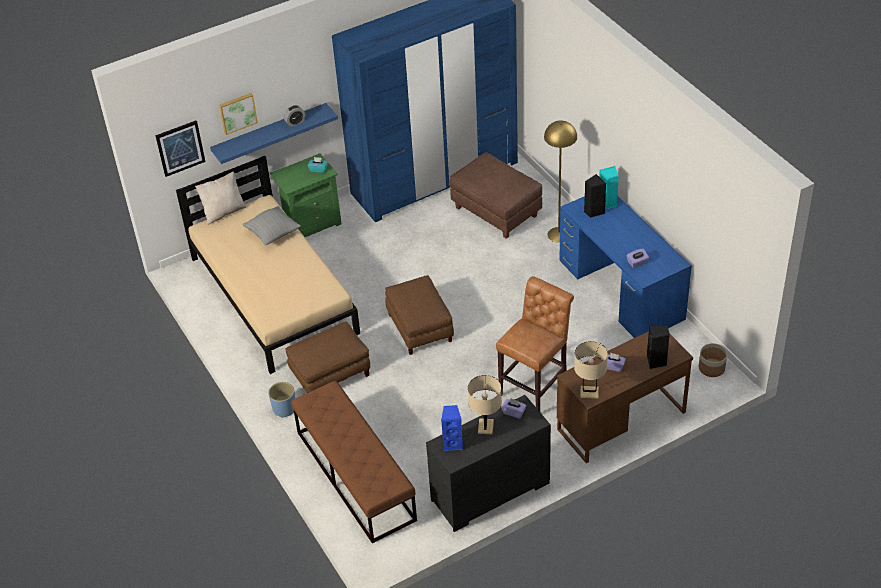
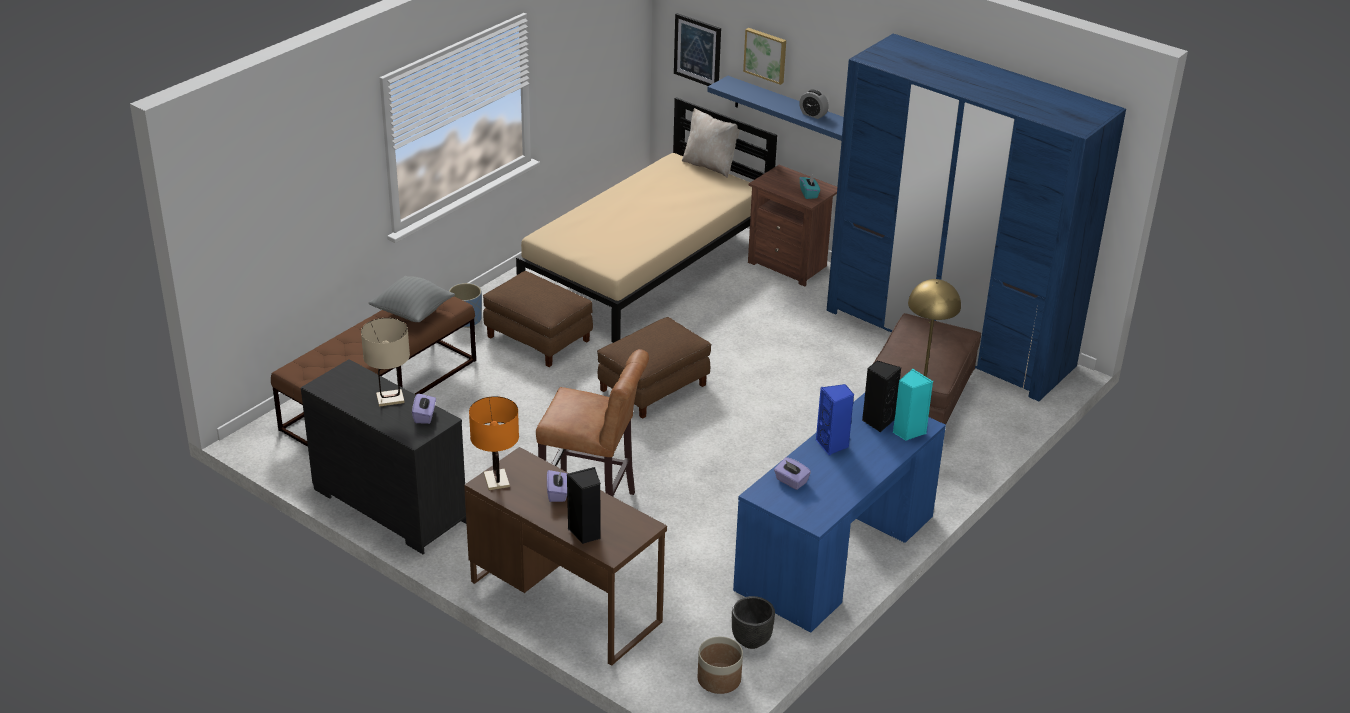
camera: 65 degrees right, 10 degrees down
grey pillow [243,206,301,246] -> grey pillow moved to [369,276,455,322]
green nightstand [270,153,342,237] -> brown nightstand [748,165,837,287]
blue speaker [441,405,463,451] -> blue speaker moved to [816,384,854,455]
beige table lamp [574,341,608,399] -> orange table lamp [469,396,519,490]
none -> black planter [732,596,775,649]

